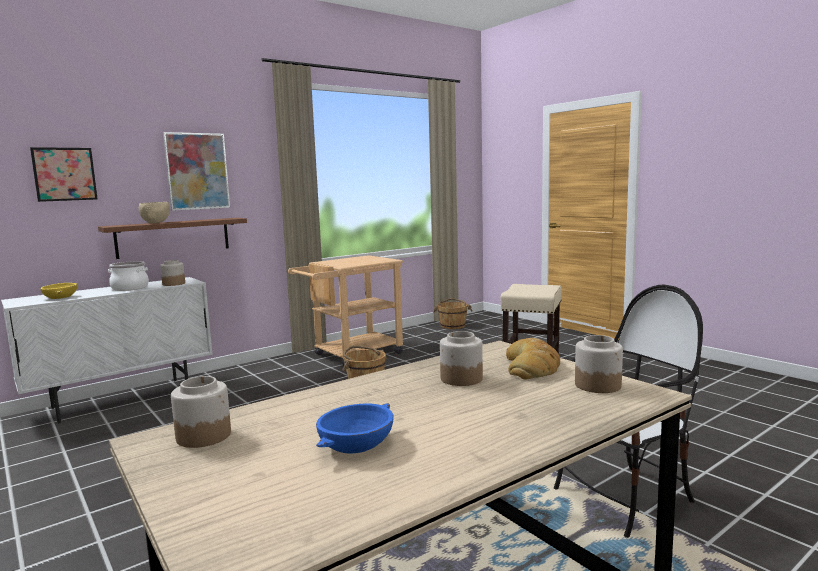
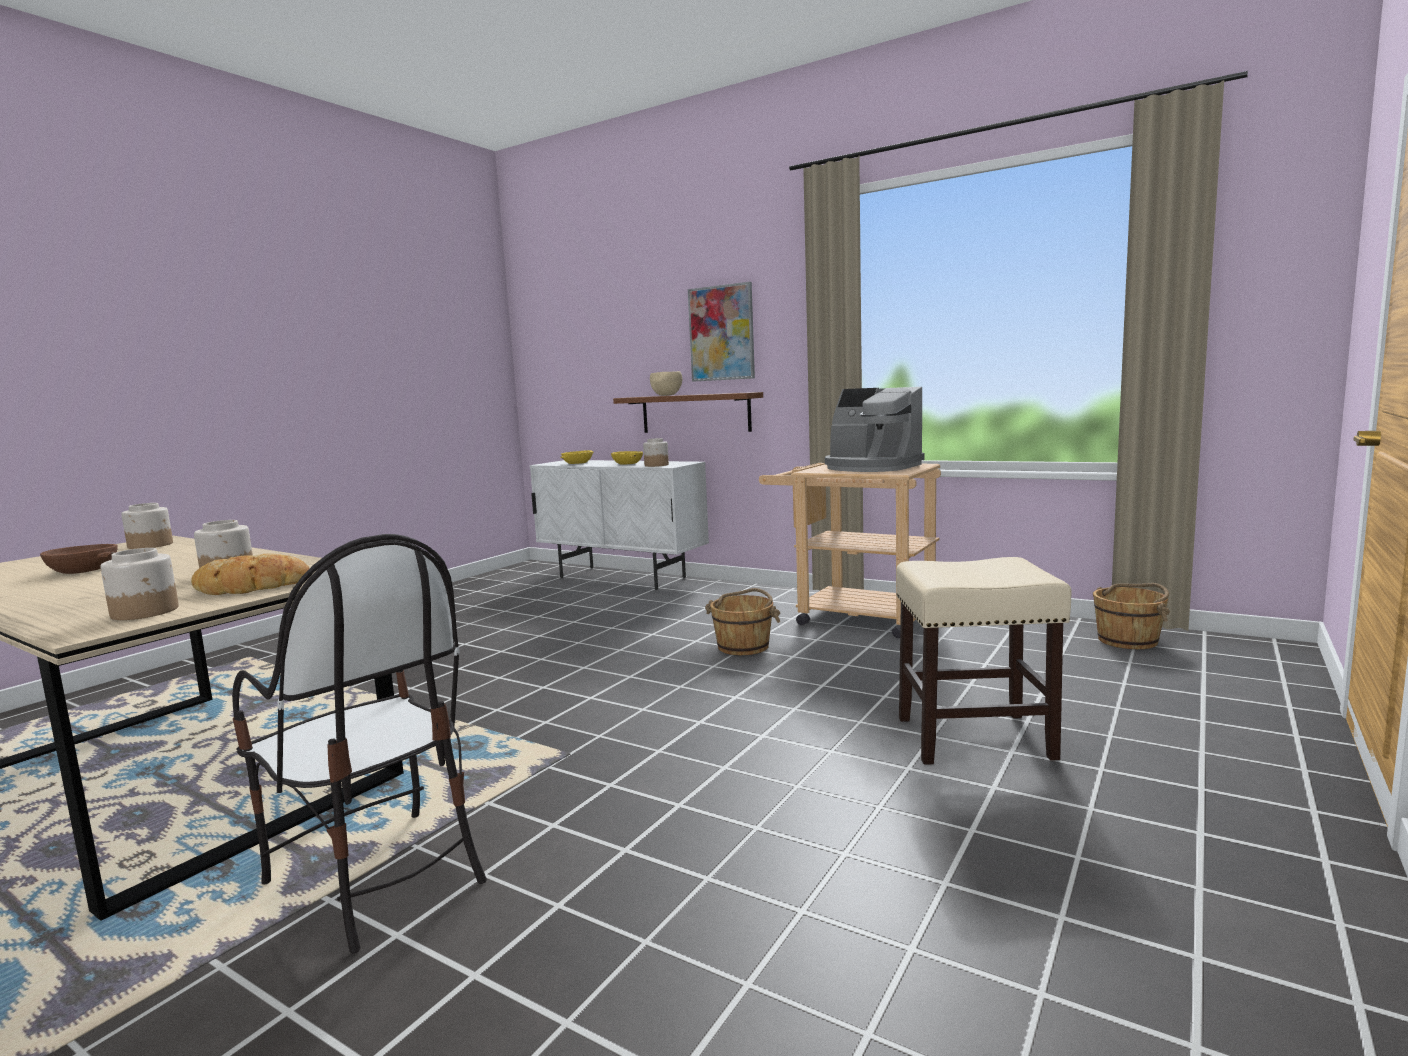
camera: 70 degrees right, 0 degrees up
picture [30,147,98,202] -> none
cooking pot [108,261,149,291] -> yellow bowl [611,451,643,465]
blue bowl [316,403,393,453] -> brown bowl [40,544,117,574]
none -> coffee machine [825,387,924,472]

